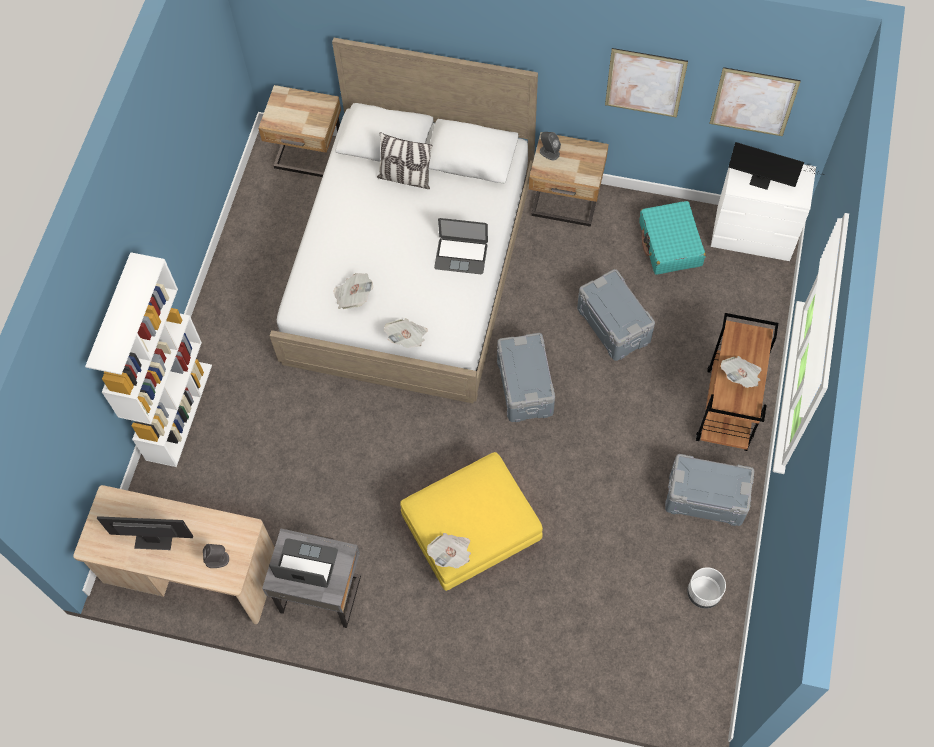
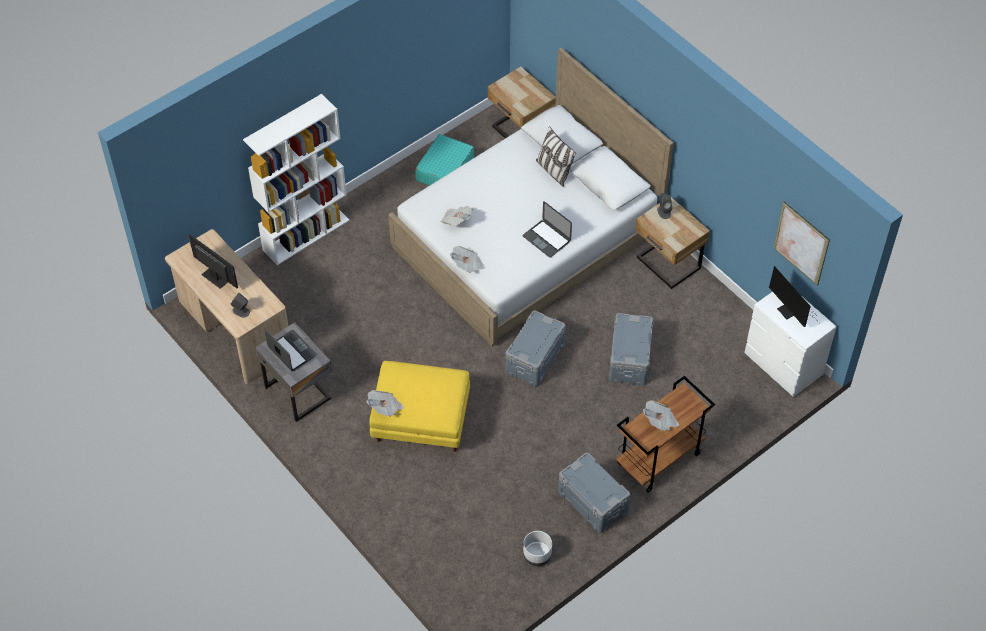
camera: 35 degrees right, 10 degrees down
picture [605,48,688,118] -> none
turquoise suitcase [639,201,706,275] -> turquoise suitcase moved to [415,134,474,185]

